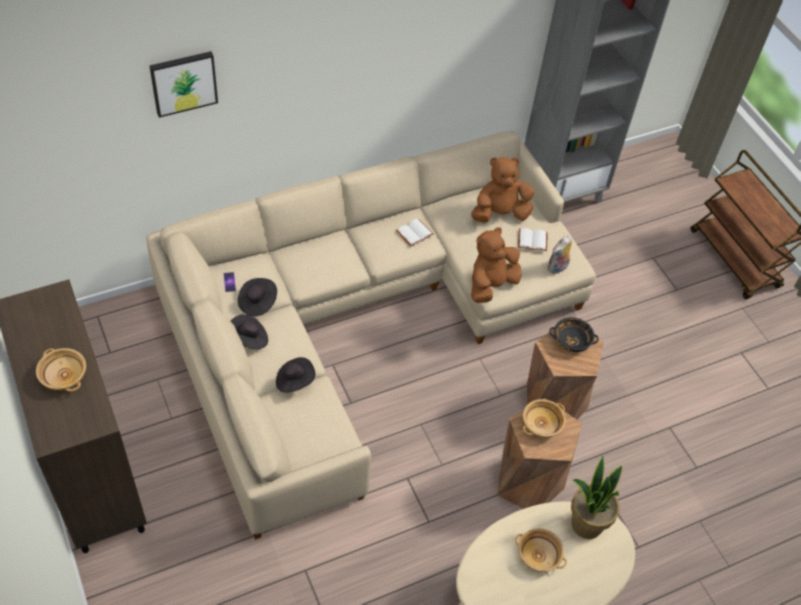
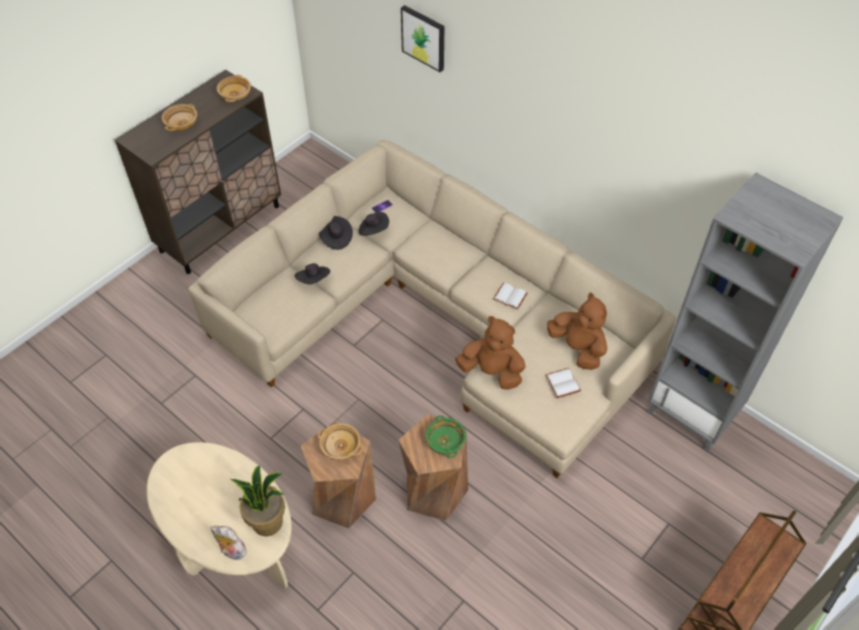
camera: 70 degrees right, 0 degrees up
beige bowl [515,528,567,572] -> beige bowl moved to [217,75,251,102]
plush toy [547,236,572,274] -> plush toy moved to [210,526,247,560]
black bowl [549,317,599,352] -> green bowl [426,415,466,458]

